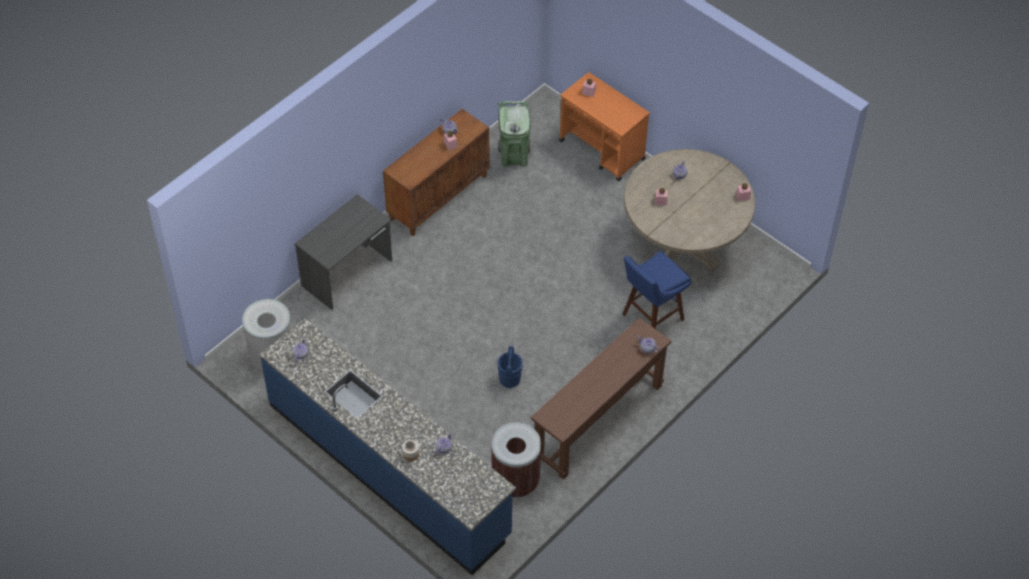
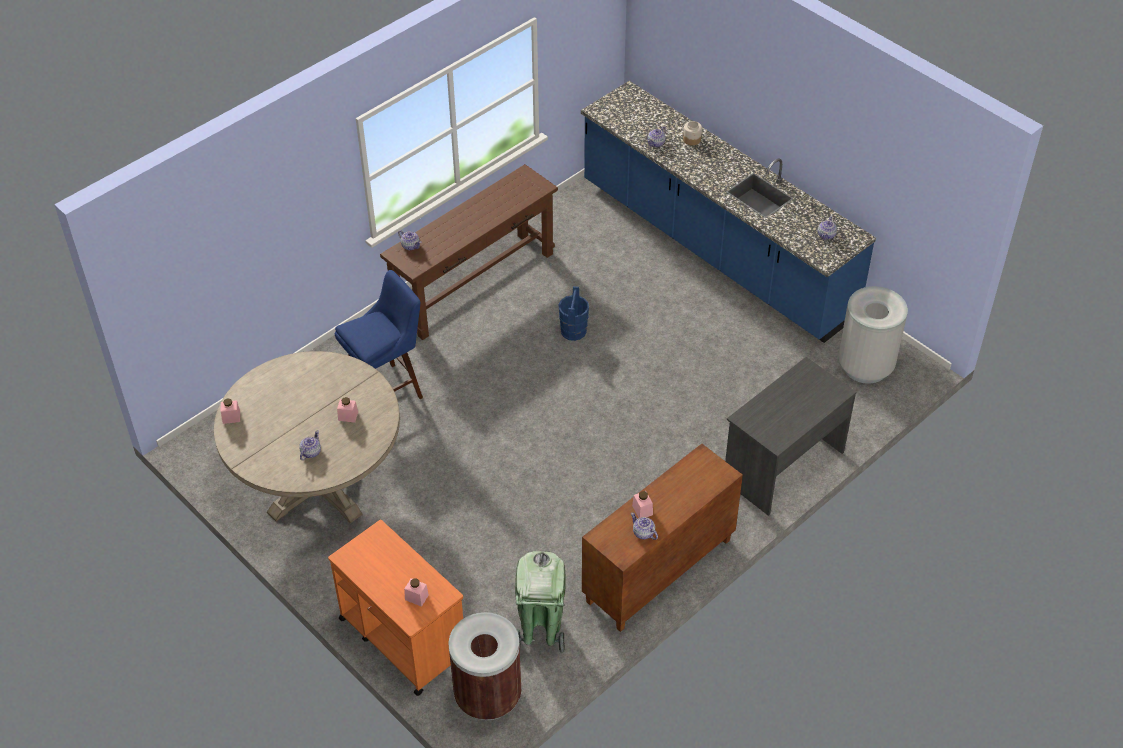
camera: 175 degrees left, 5 degrees down
brown trash can [491,422,541,498] -> brown trash can moved to [449,612,522,720]

